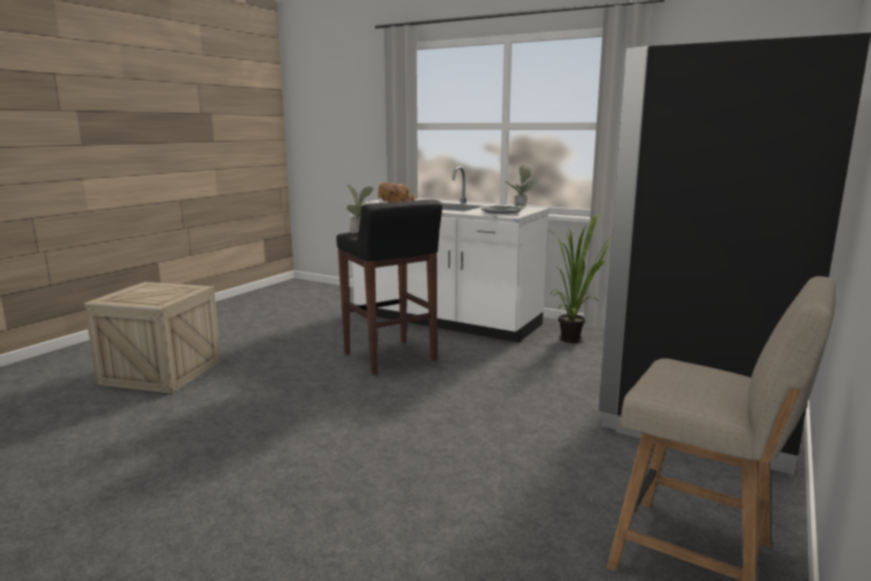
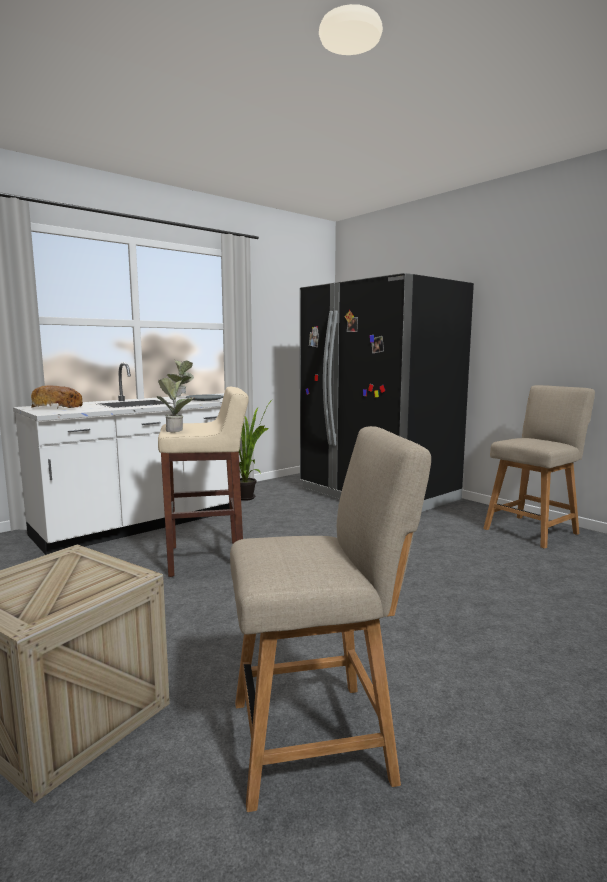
camera: 70 degrees left, 5 degrees down
black stool [337,199,443,375] -> beige stool [158,387,249,577]
none -> beige chair [230,426,431,812]

